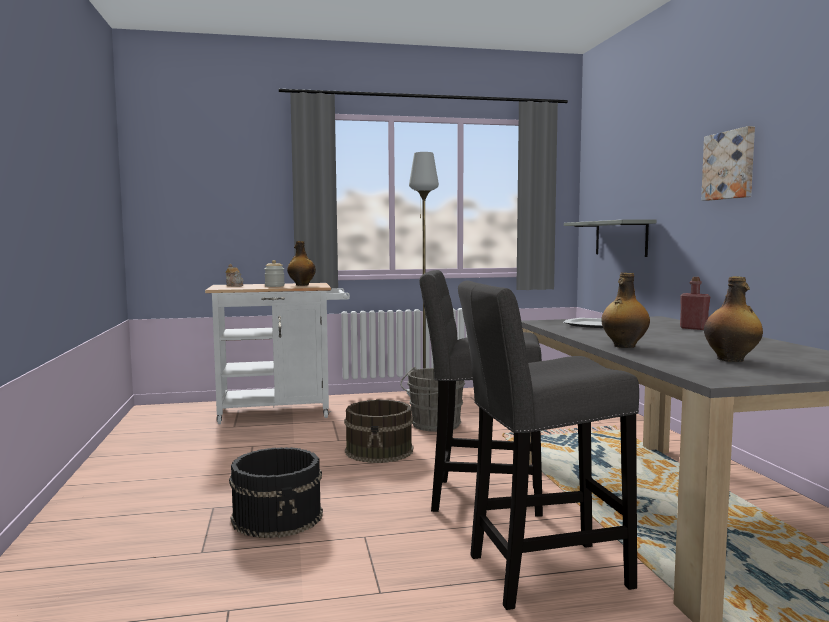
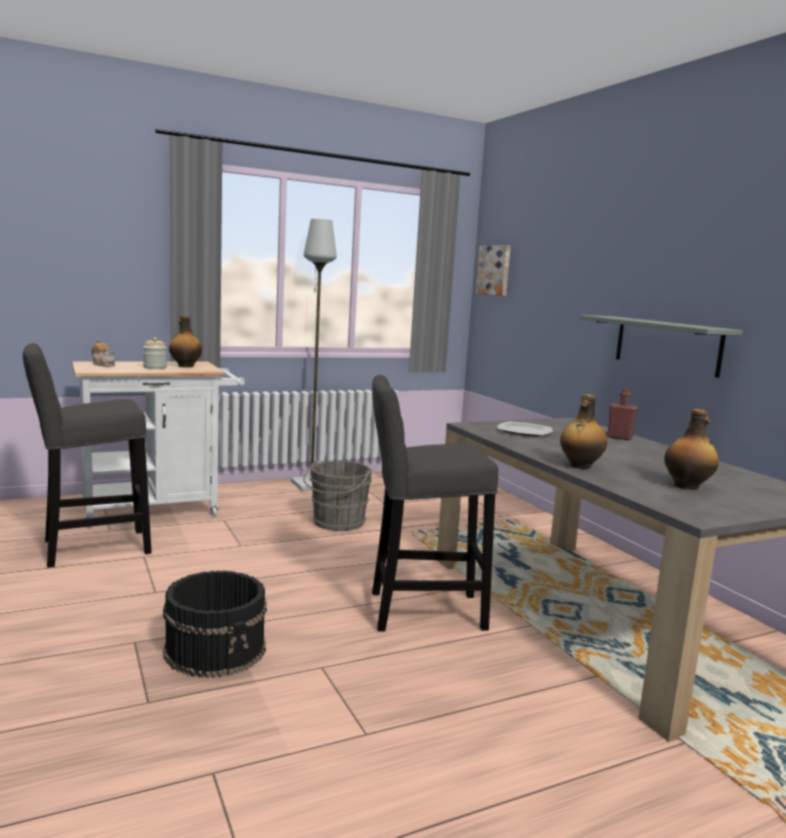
camera: 15 degrees left, 5 degrees up
brown bucket [344,400,413,463] -> none
grey stool [458,281,639,610] -> grey stool moved to [23,343,152,568]
grey shelf [564,220,656,257] -> grey shelf moved to [579,315,743,378]
picture [701,126,755,201] -> picture moved to [476,245,511,296]

